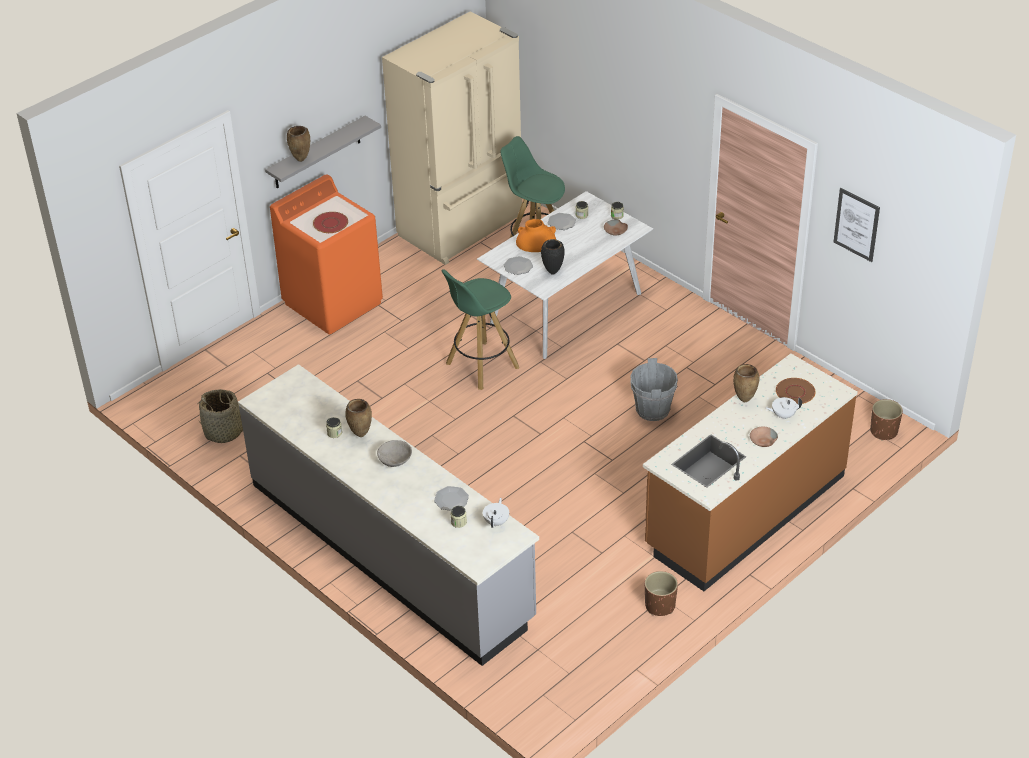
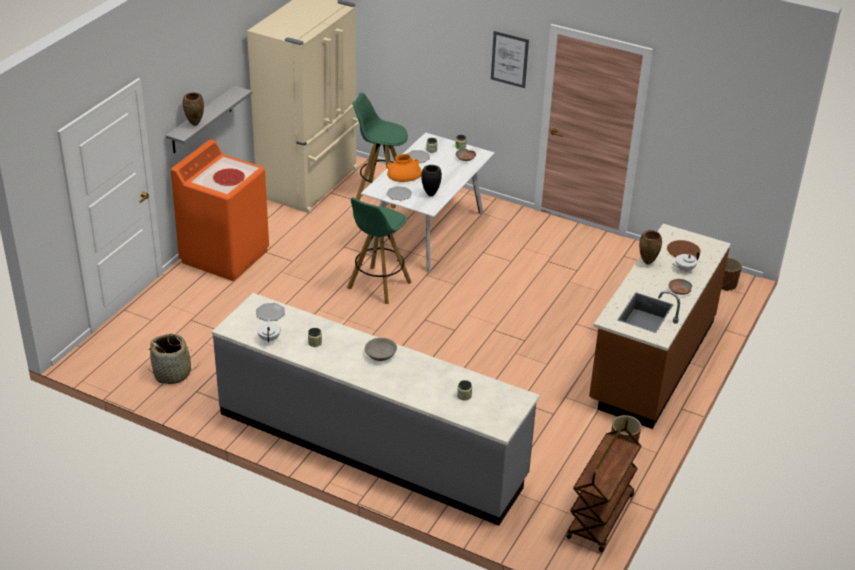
camera: 20 degrees left, 5 degrees down
brown vase [345,399,372,437] -> none
plate [434,486,469,511] -> plate moved to [256,303,285,321]
white teapot [483,498,509,528] -> white teapot moved to [257,318,281,343]
grey bucket [630,358,678,421] -> none
picture [834,188,880,262] -> picture moved to [491,31,529,88]
none -> brown cart [566,418,641,552]

